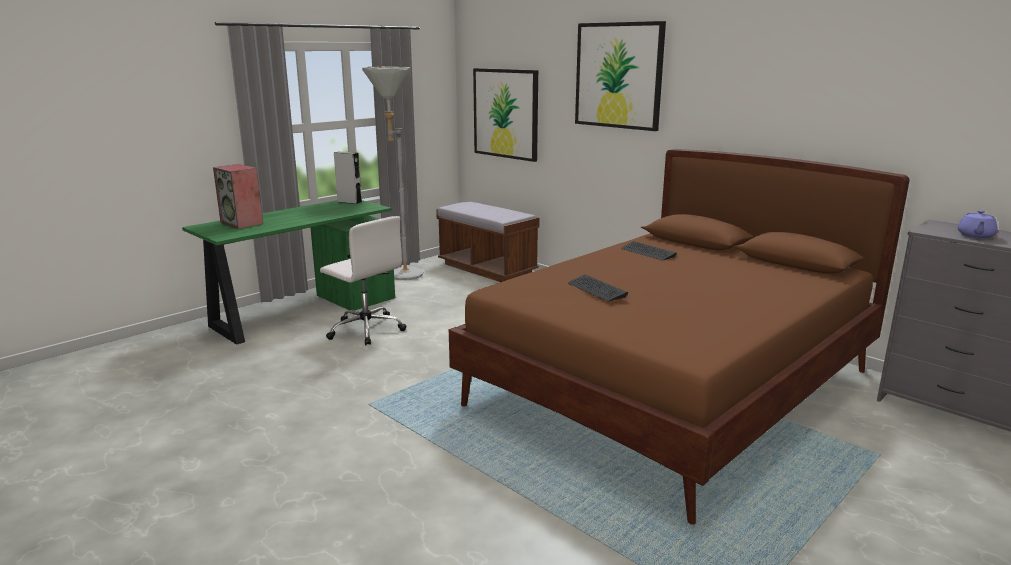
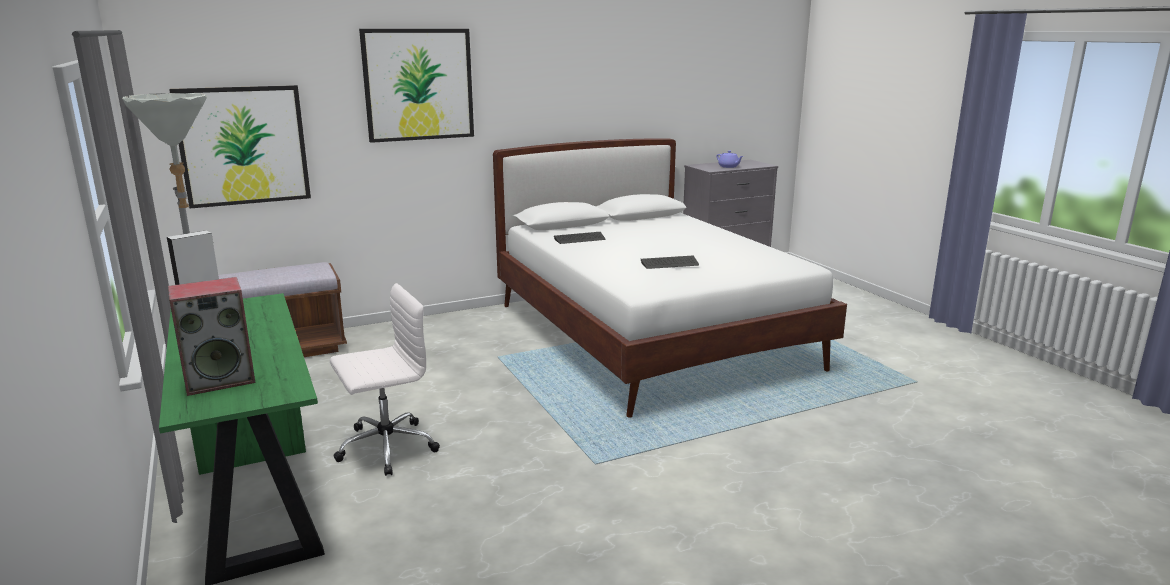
camera: 70 degrees left, 0 degrees up
brown bed [449,149,909,525] -> white bed [493,138,847,418]

